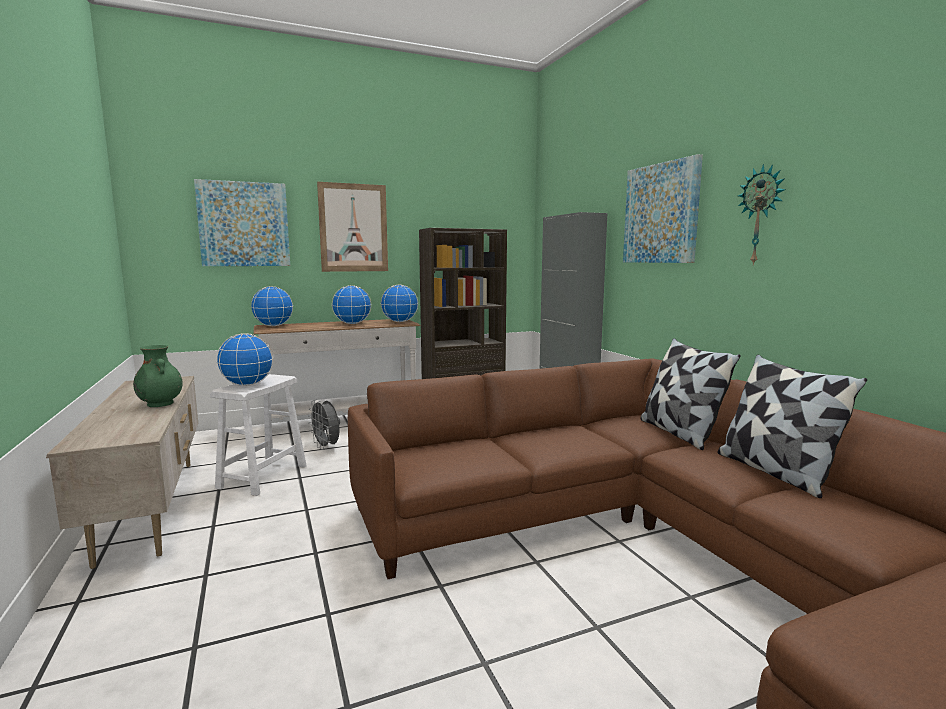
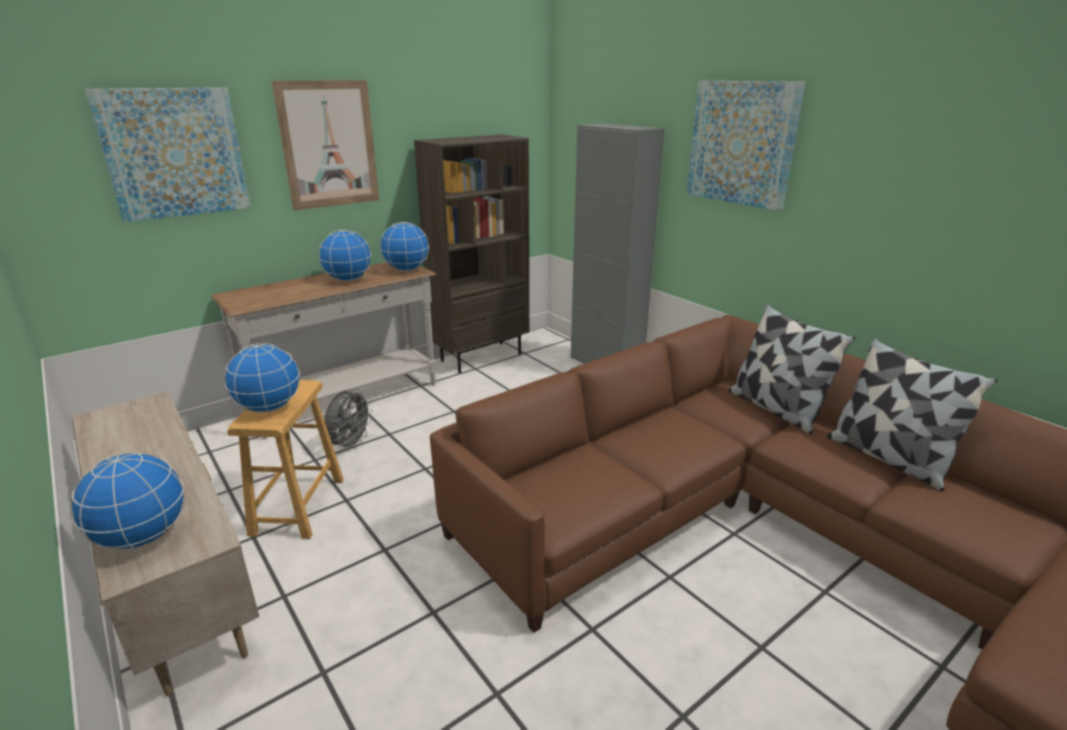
camera: 15 degrees left, 15 degrees up
green vase [133,345,183,407] -> none
white stool [210,374,307,496] -> brown stool [227,380,344,539]
globe [251,286,293,326] -> globe moved to [71,452,185,549]
grey fan [308,399,340,450] -> grey fan turned 105 degrees counterclockwise [324,389,373,452]
wall clock [738,164,786,265] -> none

